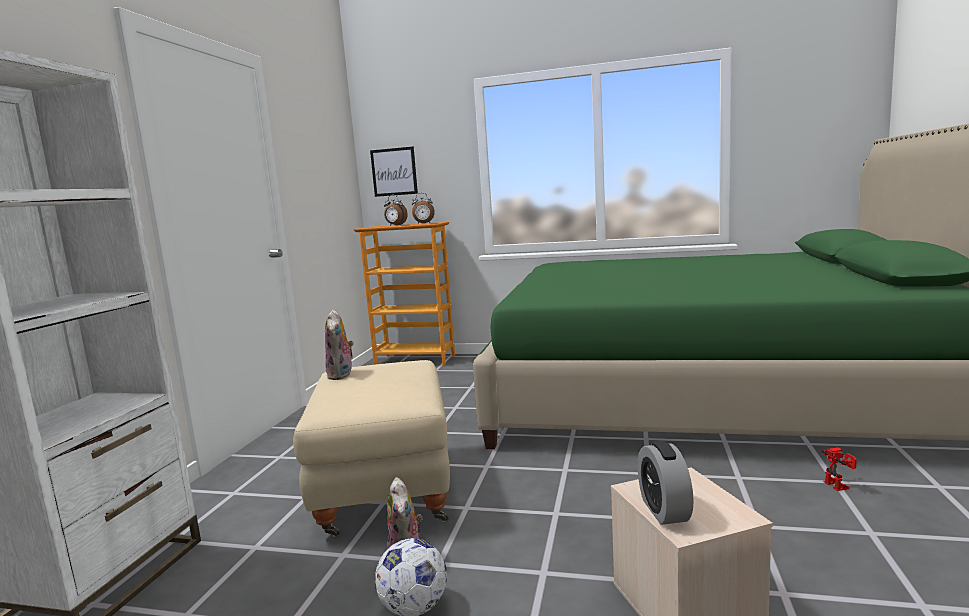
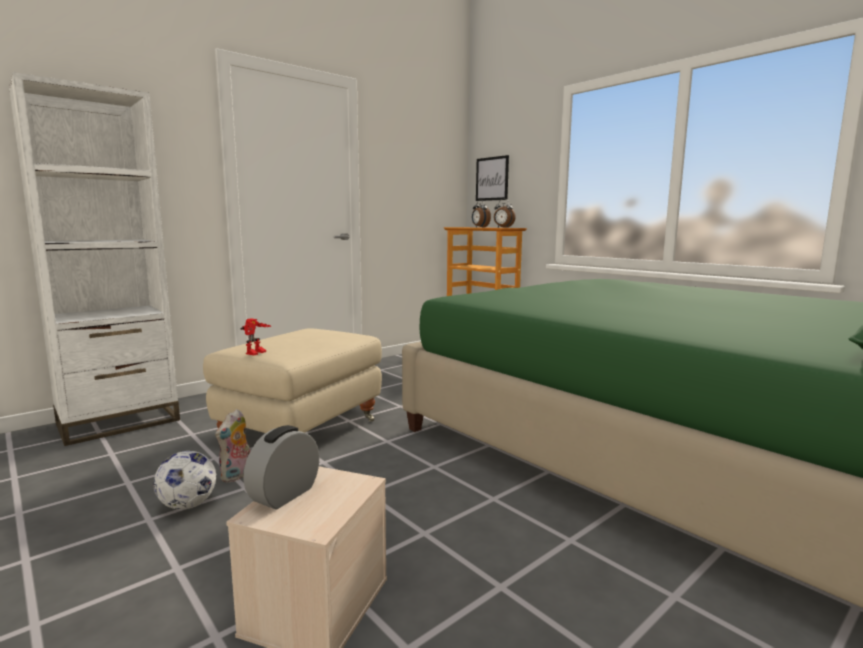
camera: 35 degrees right, 0 degrees up
plush toy [325,309,354,380] -> none
toy robot [822,447,857,491] -> toy robot moved to [240,318,271,355]

